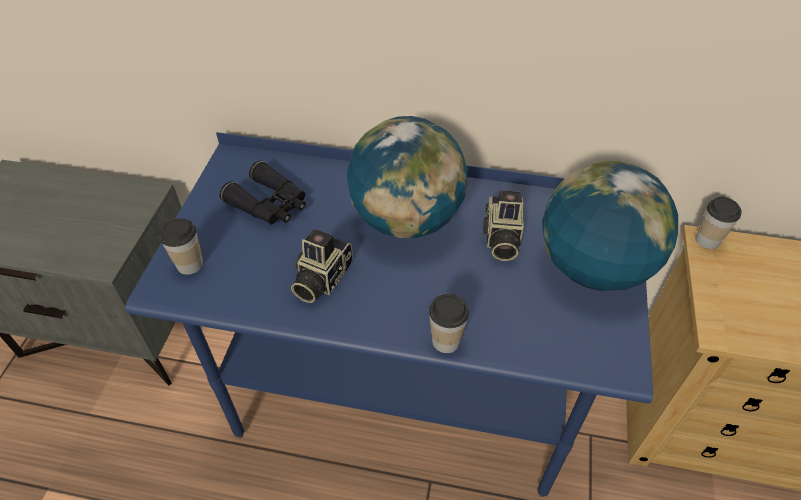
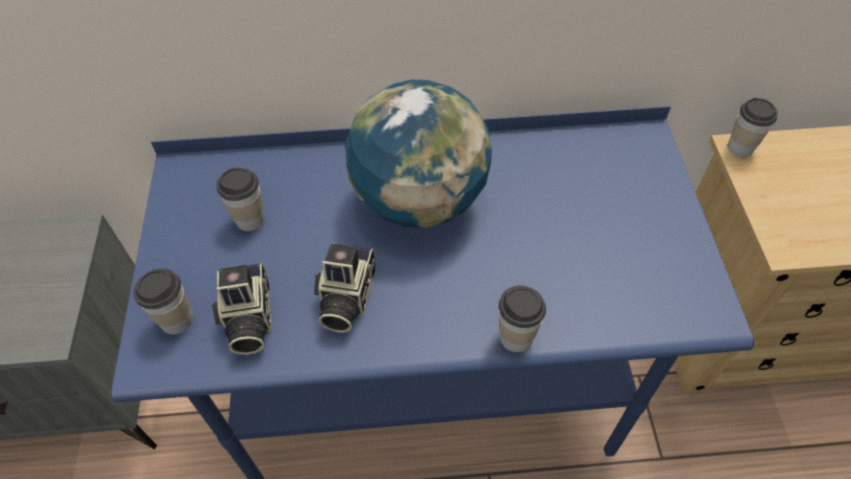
camera: 15 degrees left, 5 degrees up
black binoculars [220,161,306,224] -> cup [216,167,265,231]
camera [483,190,524,261] -> camera moved to [212,263,271,355]
globe [542,161,678,291] -> none

